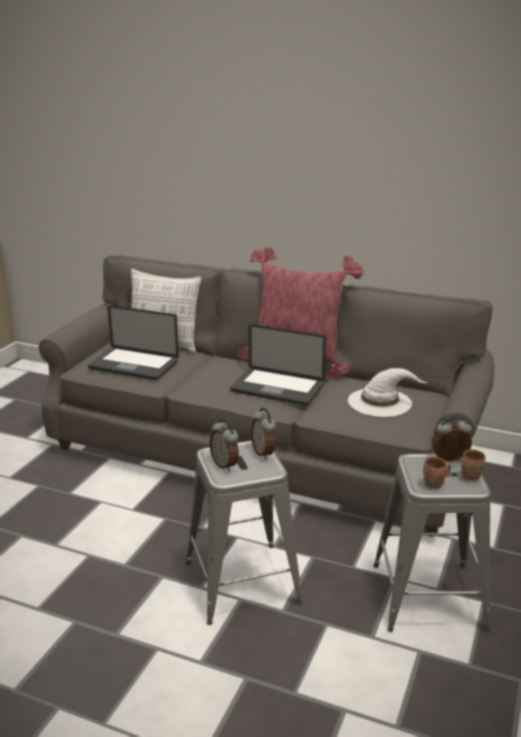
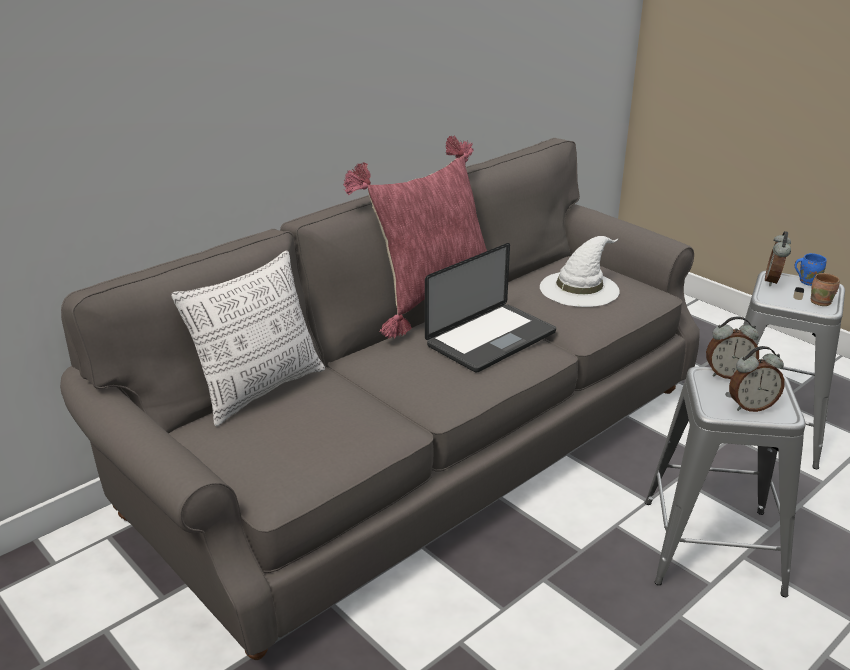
camera: 65 degrees left, 5 degrees up
laptop [88,305,179,380] -> none
brown mug [461,449,486,481] -> blue mug [795,253,827,286]

